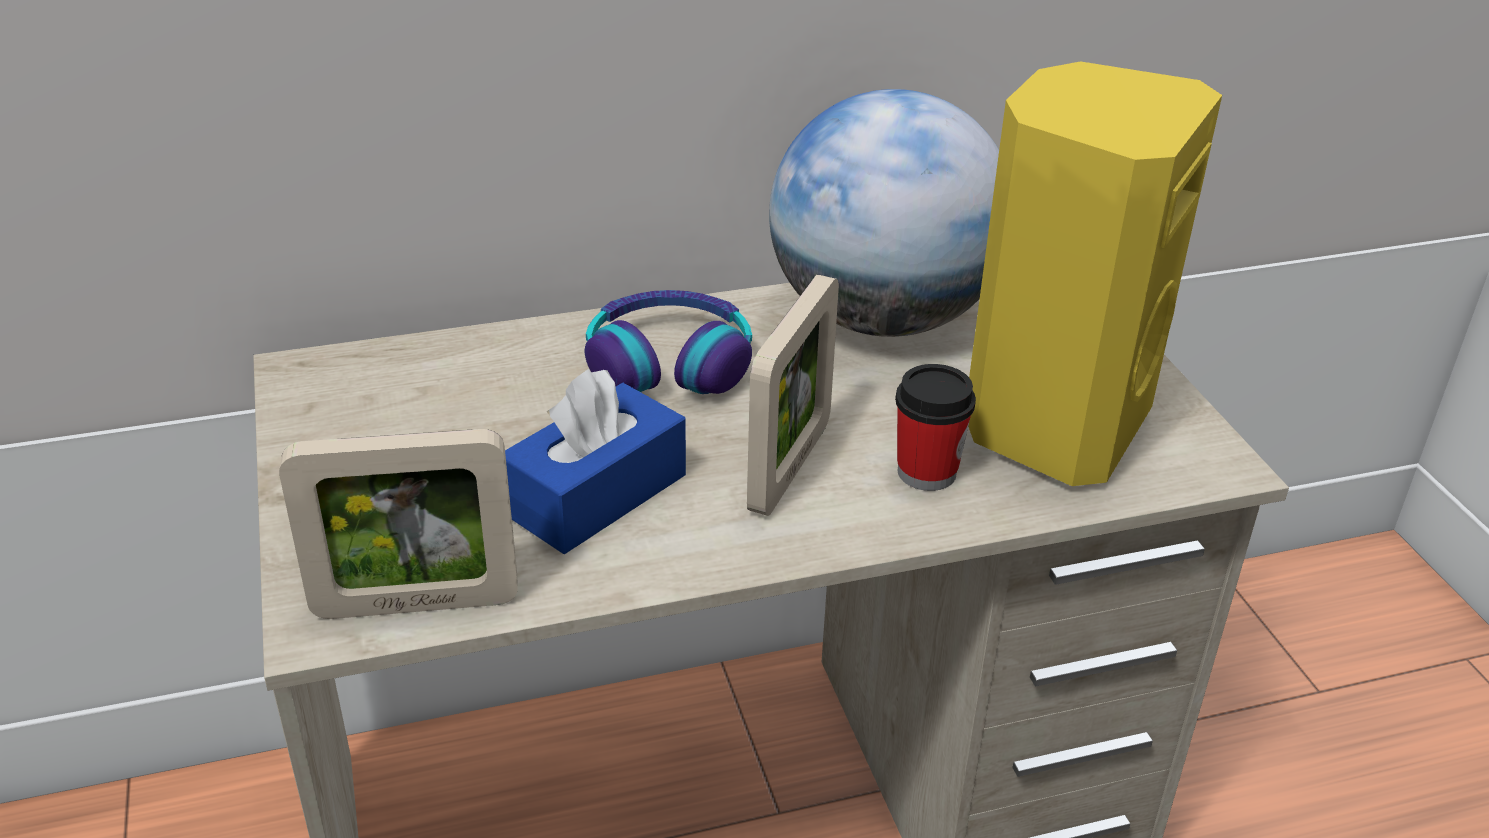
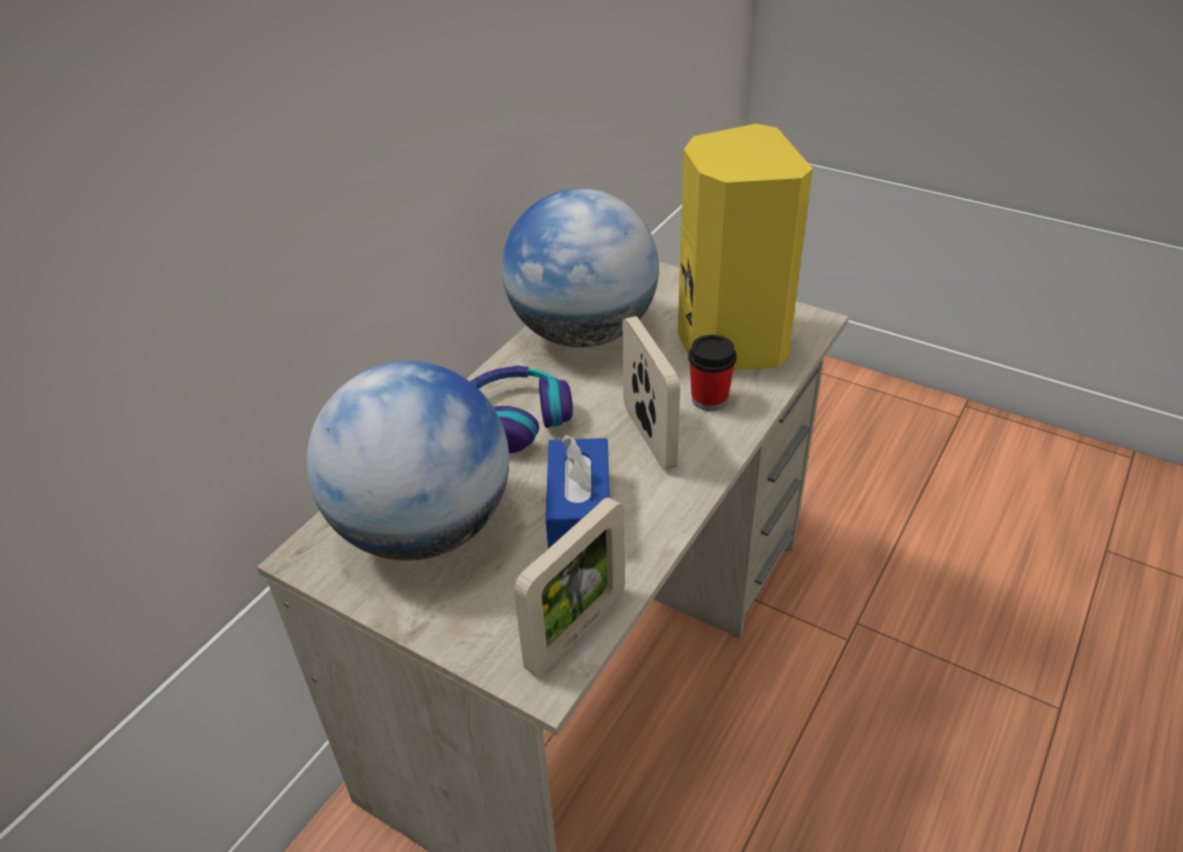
camera: 40 degrees left, 5 degrees up
none -> globe [306,361,509,561]

